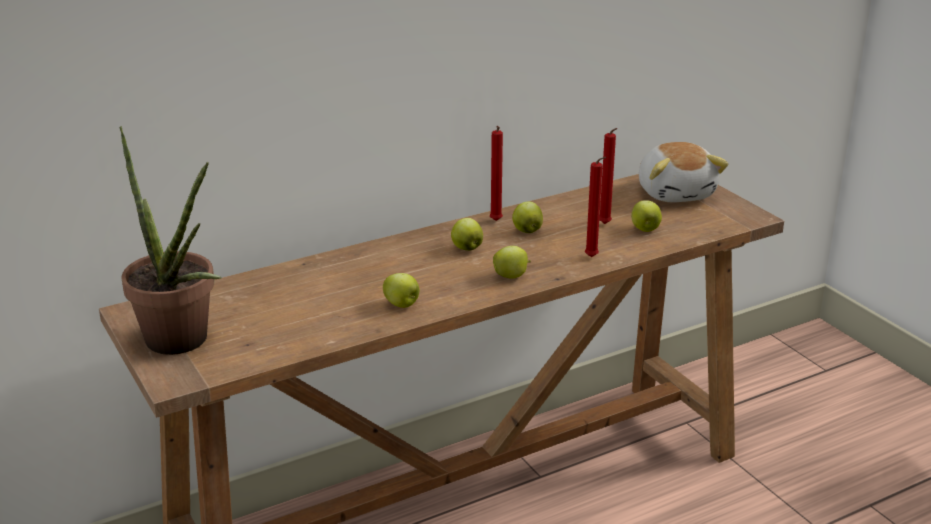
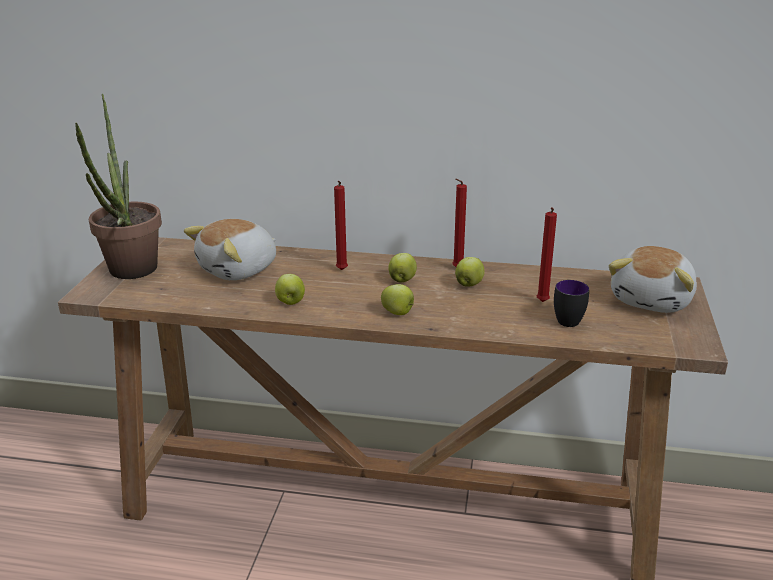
camera: 40 degrees right, 0 degrees up
red candle [585,157,606,257] -> red candle moved to [334,181,348,270]
apple [631,200,662,232] -> mug [554,280,589,327]
none -> plush toy [184,219,276,280]

